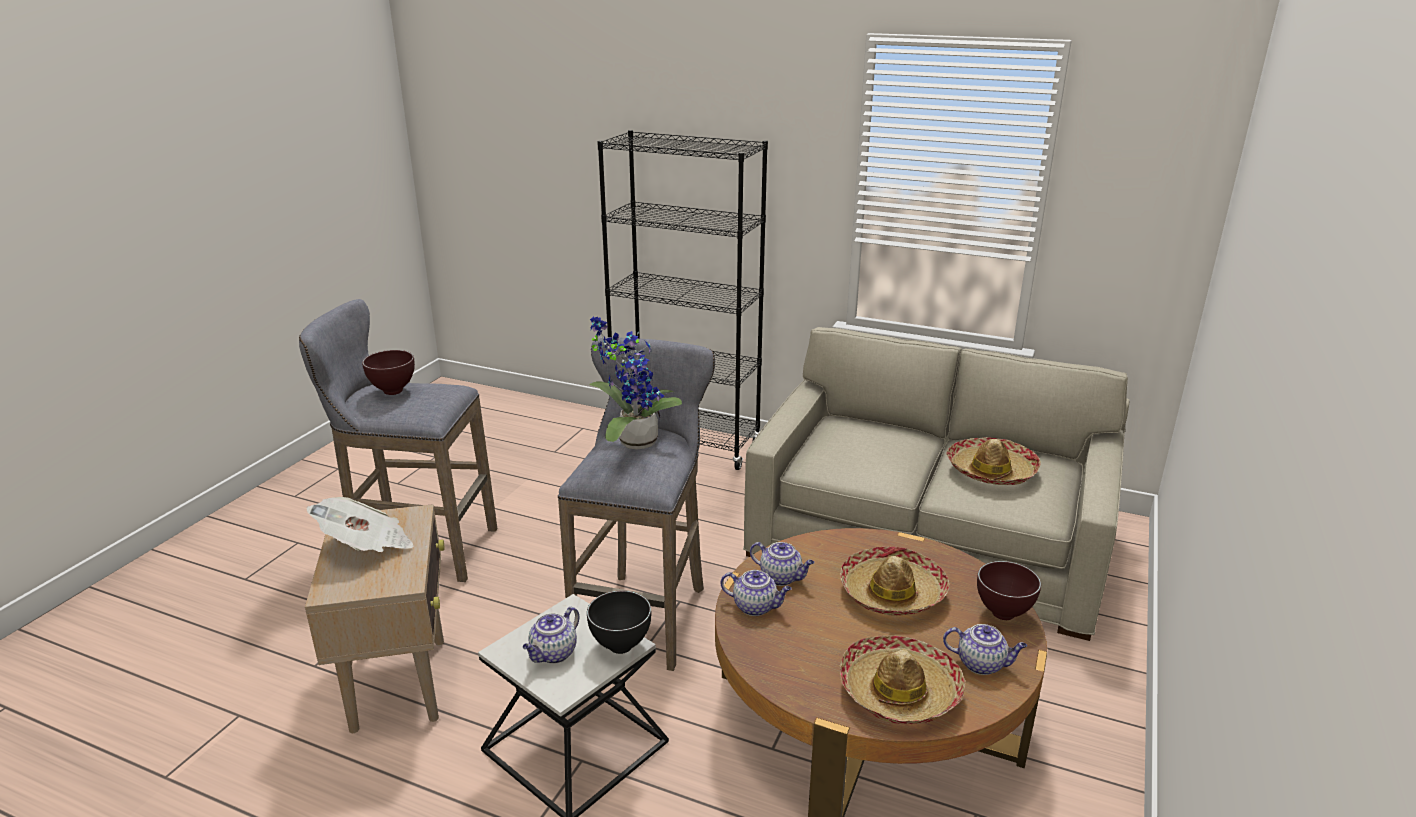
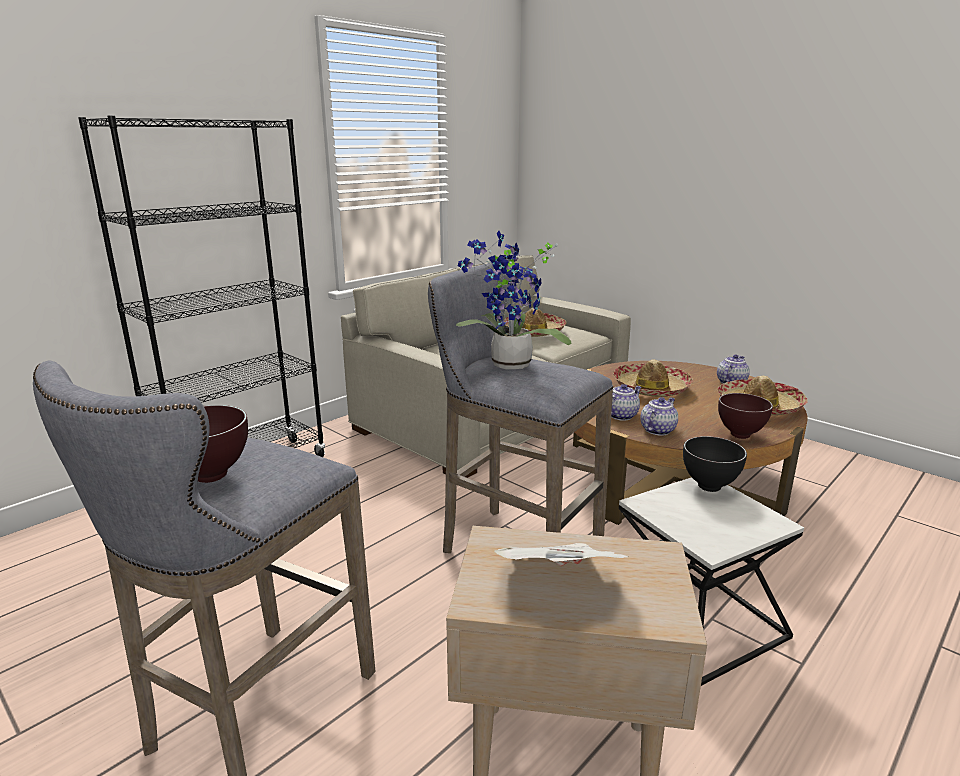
camera: 70 degrees left, 5 degrees down
teapot [523,607,579,664] -> none
brown bowl [977,561,1041,620] -> brown bowl moved to [718,393,773,439]

